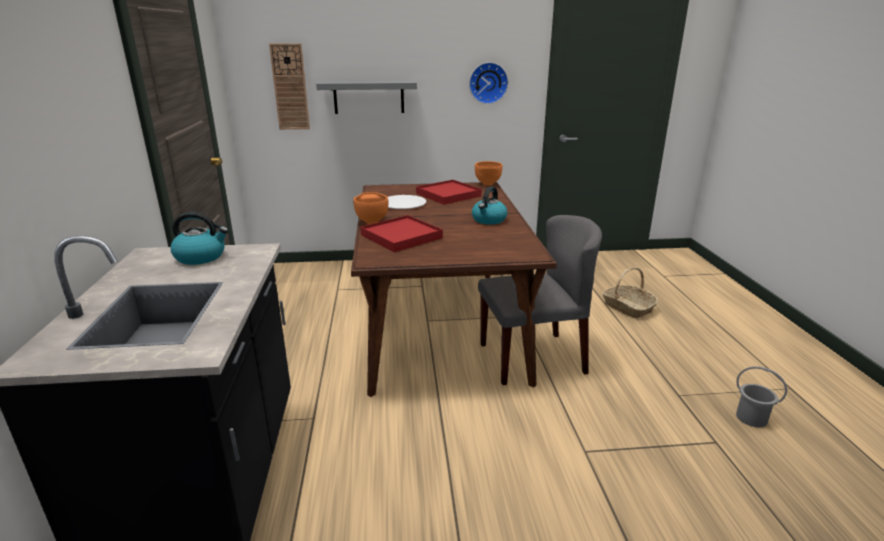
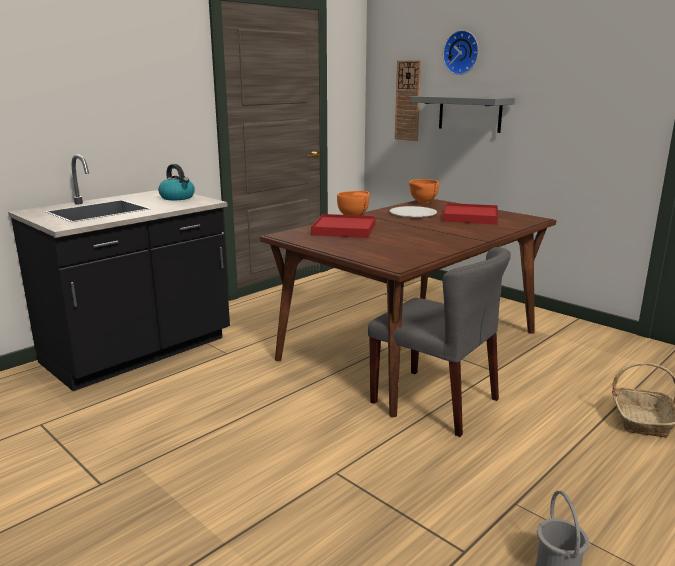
camera: 50 degrees right, 5 degrees down
wall clock [469,62,508,104] -> wall clock moved to [443,30,479,75]
kettle [472,186,507,225] -> none
orange bowl [475,161,503,186] -> orange bowl moved to [409,179,439,204]

